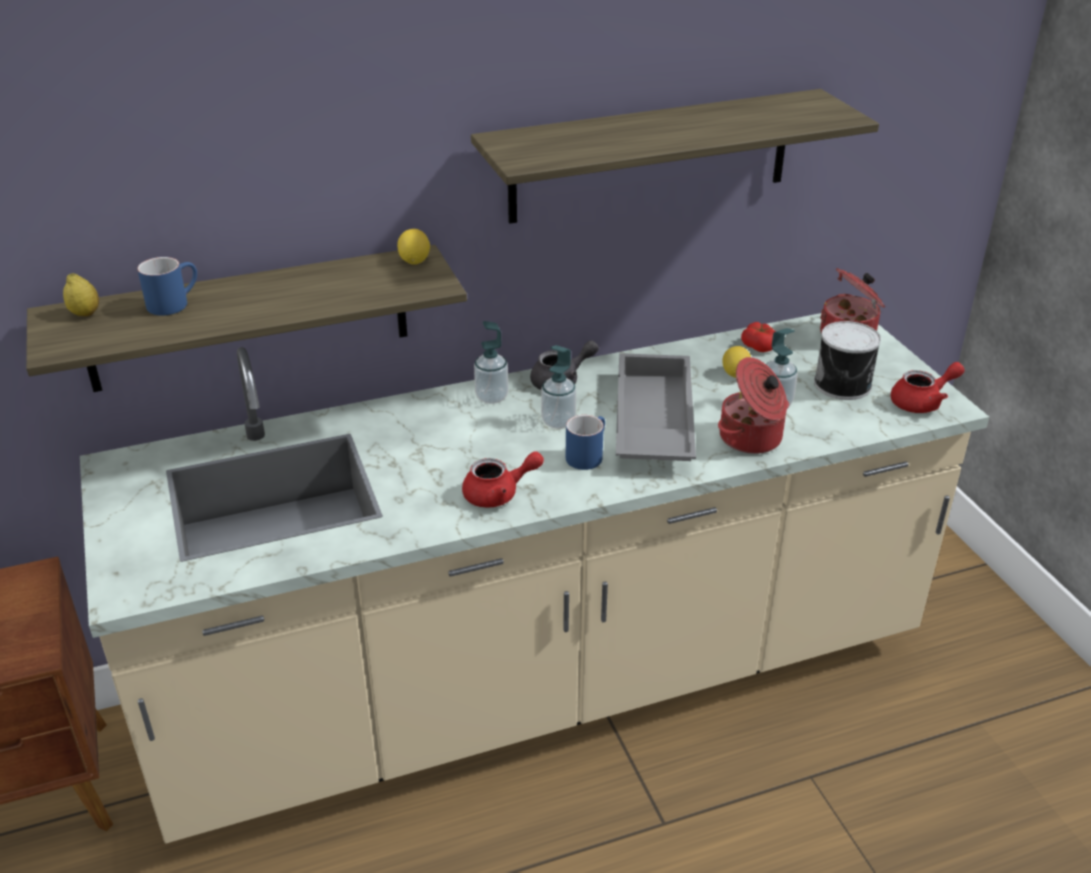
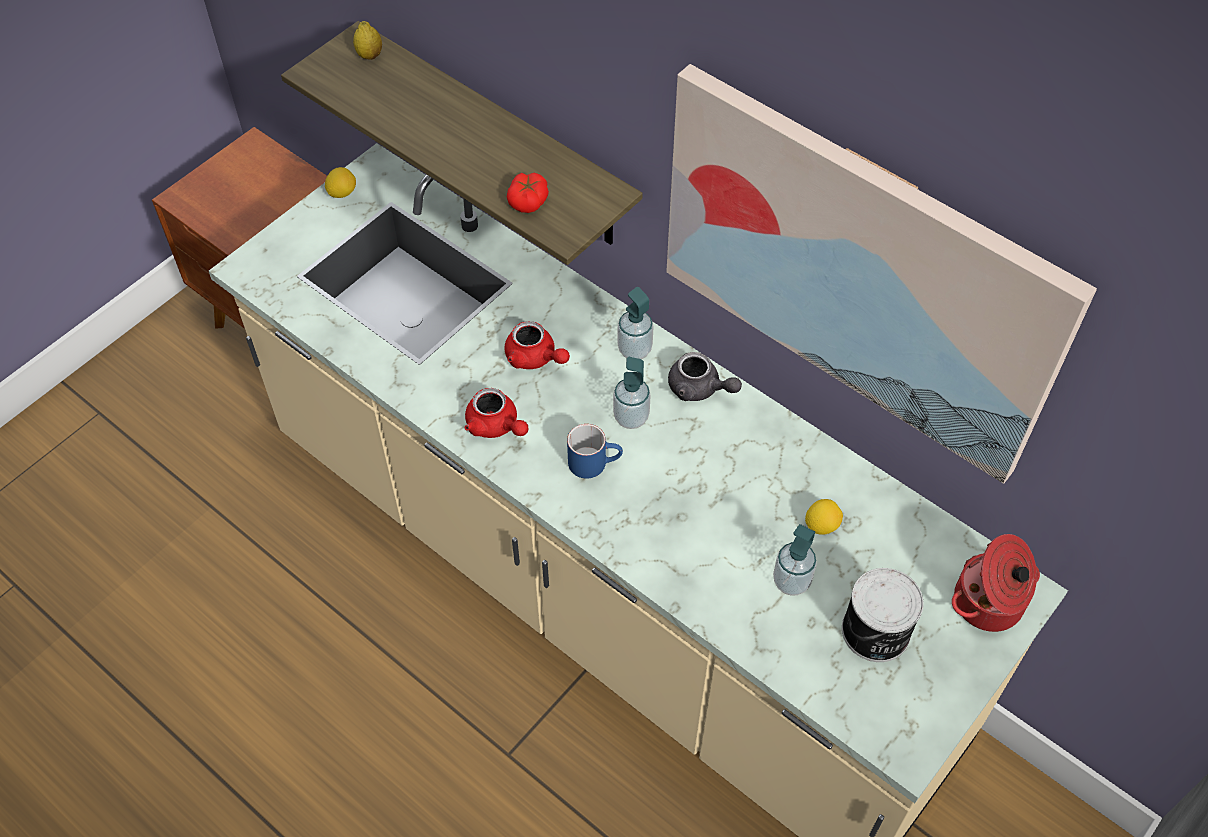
camera: 60 degrees right, 20 degrees up
blue mug [137,257,197,316] -> none
lemon [397,229,430,265] -> lemon moved to [325,167,356,198]
shelf [471,89,879,224] -> picture [666,64,1097,484]
grey tray [616,353,696,461] -> none
cooking pot [718,357,789,454] -> none
tomato [741,322,776,352] -> tomato moved to [507,173,549,213]
red teapot [890,362,965,413] -> red teapot moved to [504,321,570,369]

